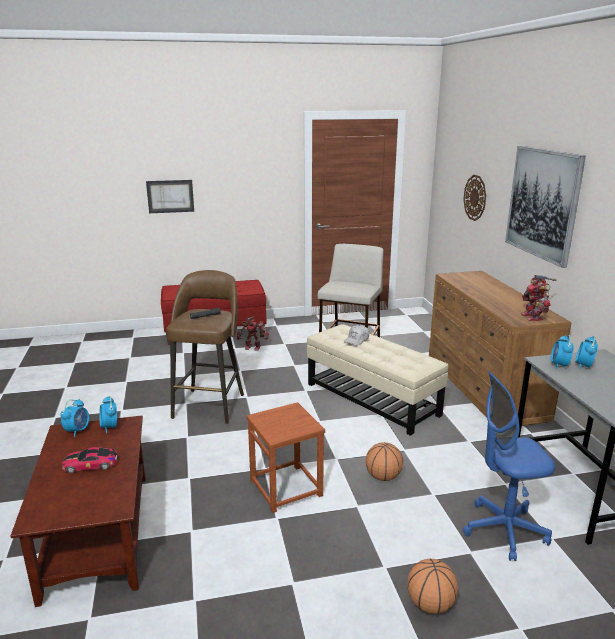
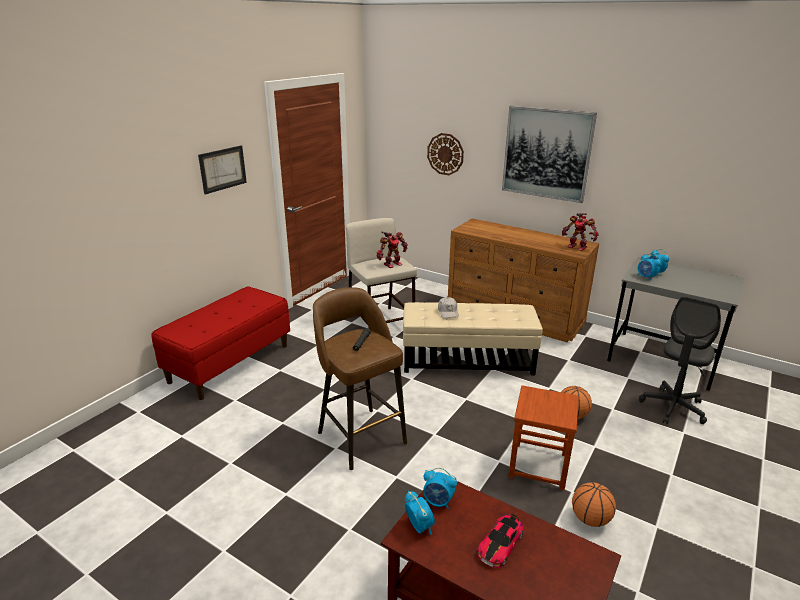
camera: 45 degrees left, 5 degrees up
picture [146,180,194,213] -> picture moved to [198,146,247,194]
toy robot [237,317,269,351] -> toy robot moved to [376,231,408,268]
basketball [407,559,458,614] -> basketball moved to [572,482,616,527]
blue office chair [463,371,555,561] -> grey office chair [639,296,721,424]

